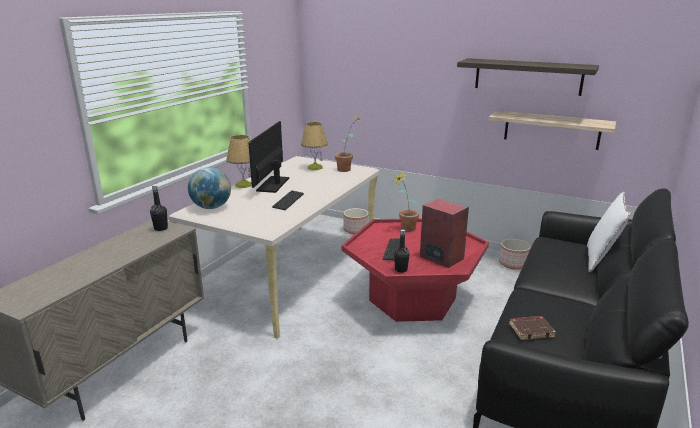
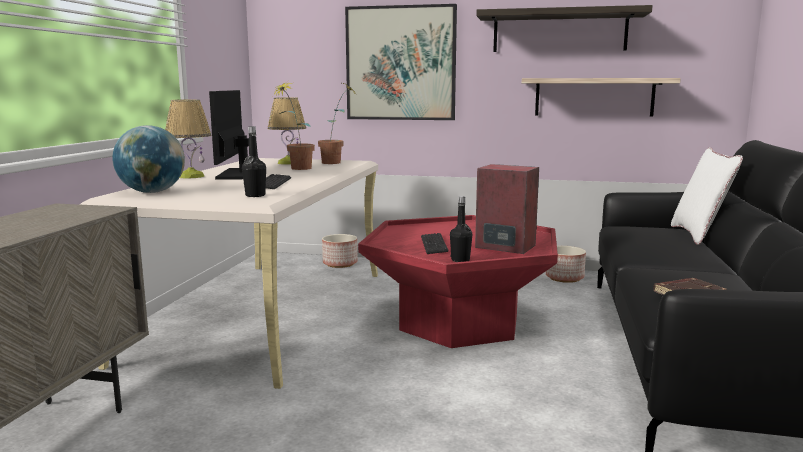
camera: 15 degrees left, 10 degrees down
black bottle [150,185,168,231] -> black bottle moved to [242,126,266,197]
potted plant [393,171,419,232] -> potted plant moved to [273,81,315,170]
none -> picture [345,4,457,120]

